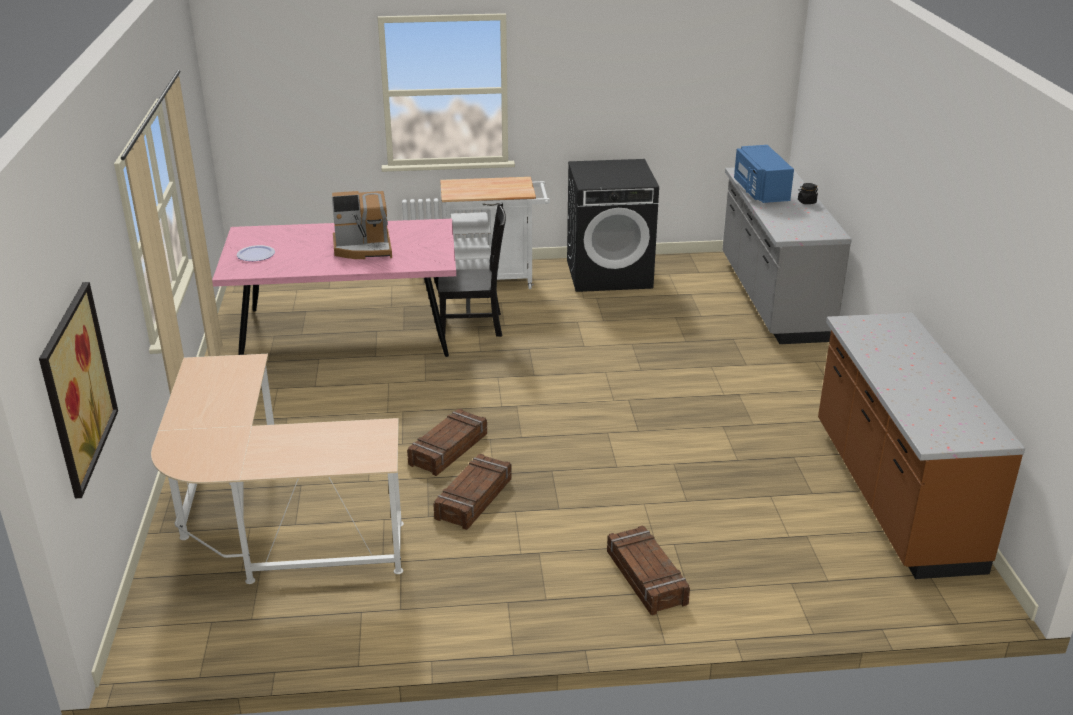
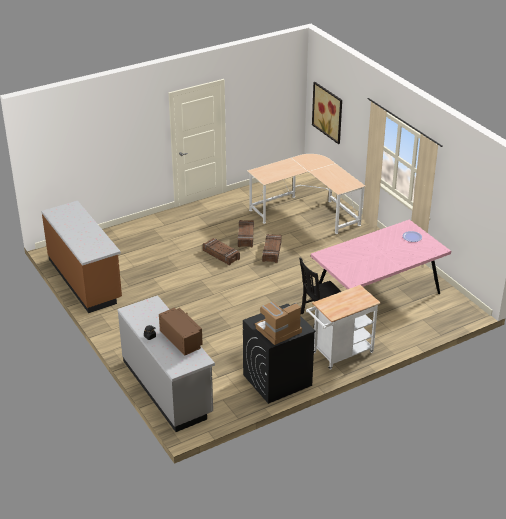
camera: 155 degrees right, 5 degrees up
coffee machine [332,191,392,259] -> coffee machine moved to [255,302,302,345]
crate [607,526,690,615] -> crate moved to [203,238,240,265]
blue microwave [734,145,794,203] -> brown microwave [159,308,203,355]

